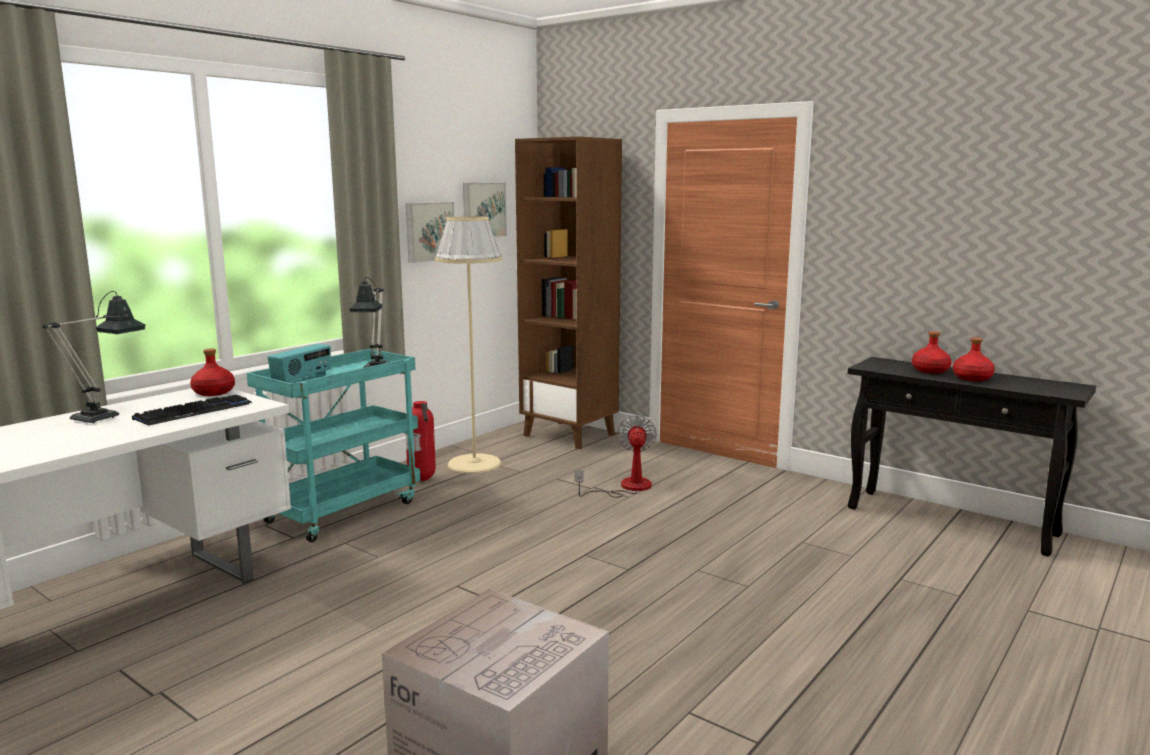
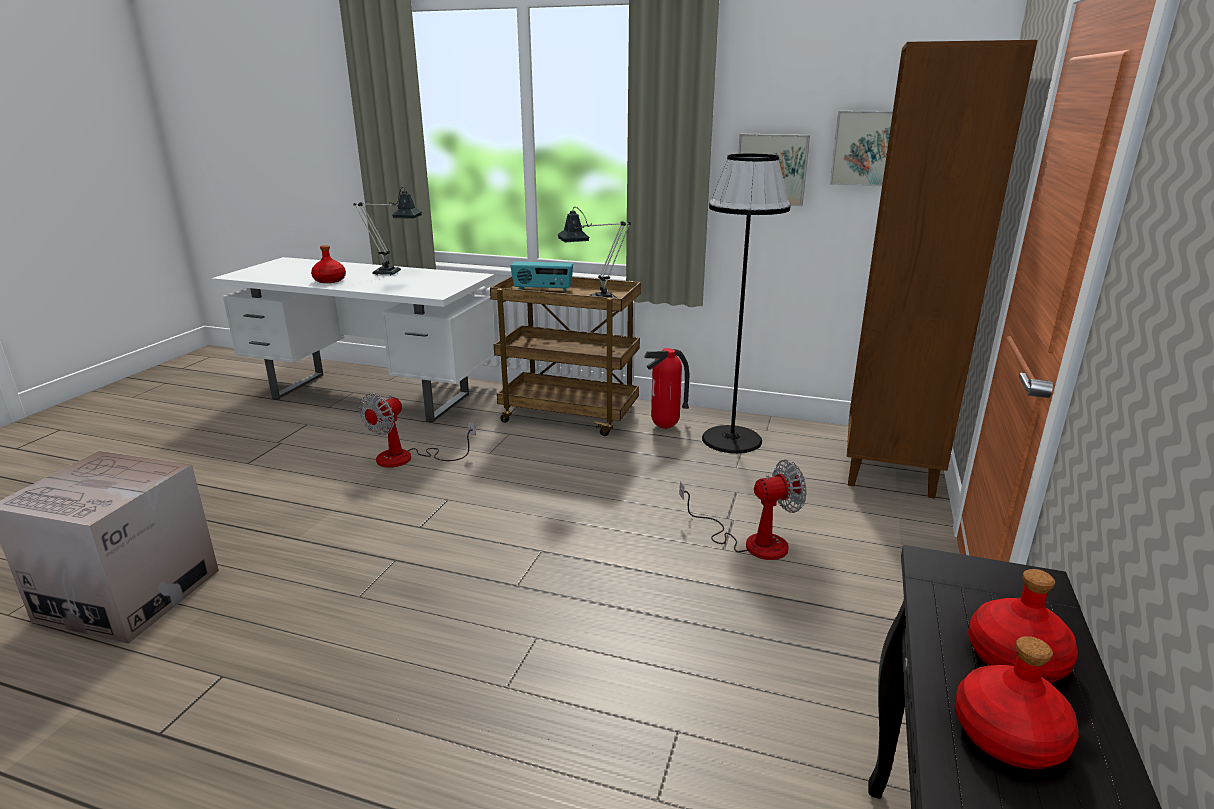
camera: 70 degrees right, 10 degrees up
keyboard [132,395,252,426] -> none
red bottle [190,349,235,396] -> red bottle moved to [311,245,346,283]
turquoise cart [247,349,420,542] -> brown cart [490,276,641,436]
beige floor lamp [435,216,502,473] -> black floor lamp [702,154,791,453]
none -> fan [359,393,476,468]

